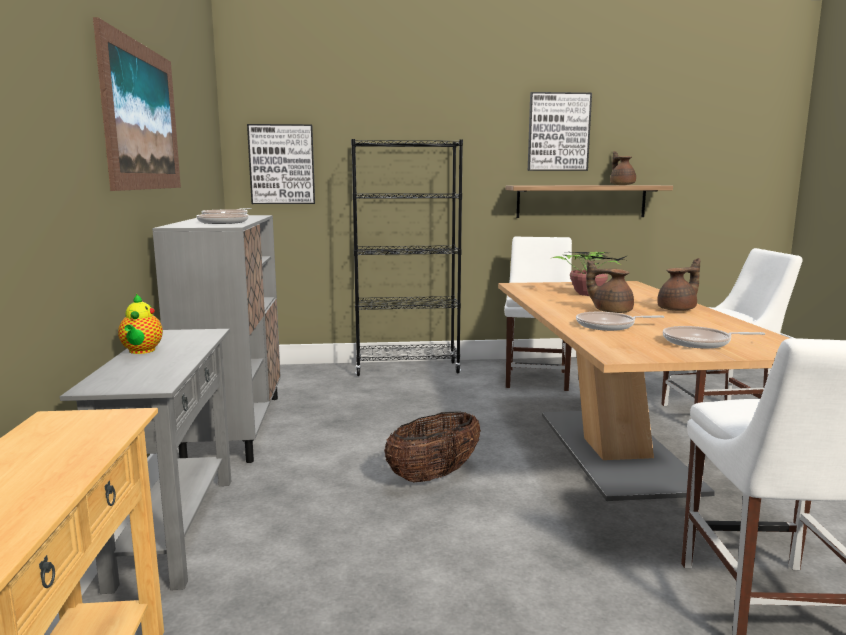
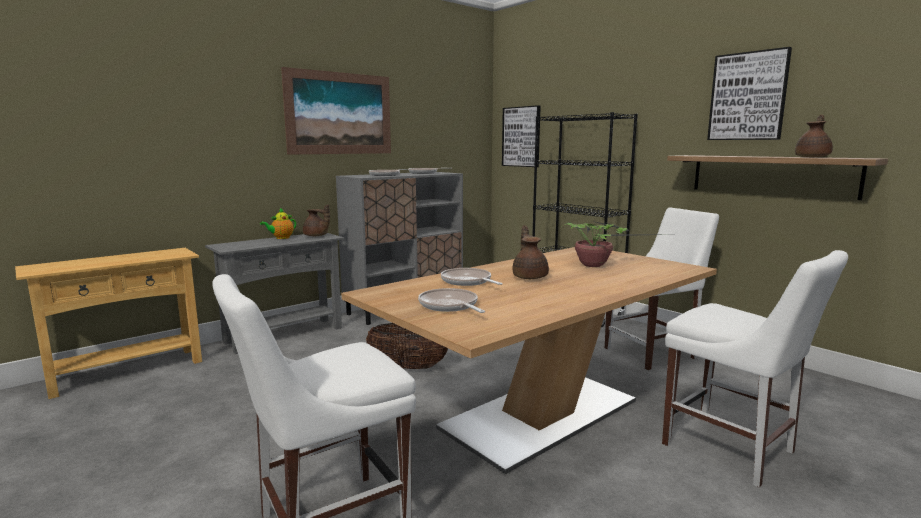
camera: 55 degrees right, 0 degrees up
brown teapot [657,258,700,311] -> brown teapot moved to [303,204,330,236]

